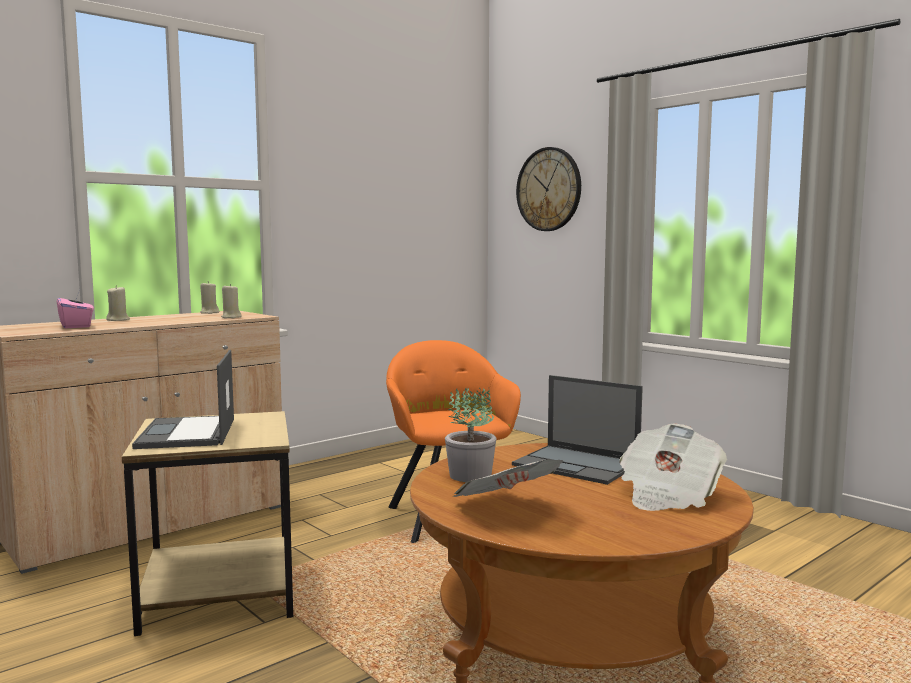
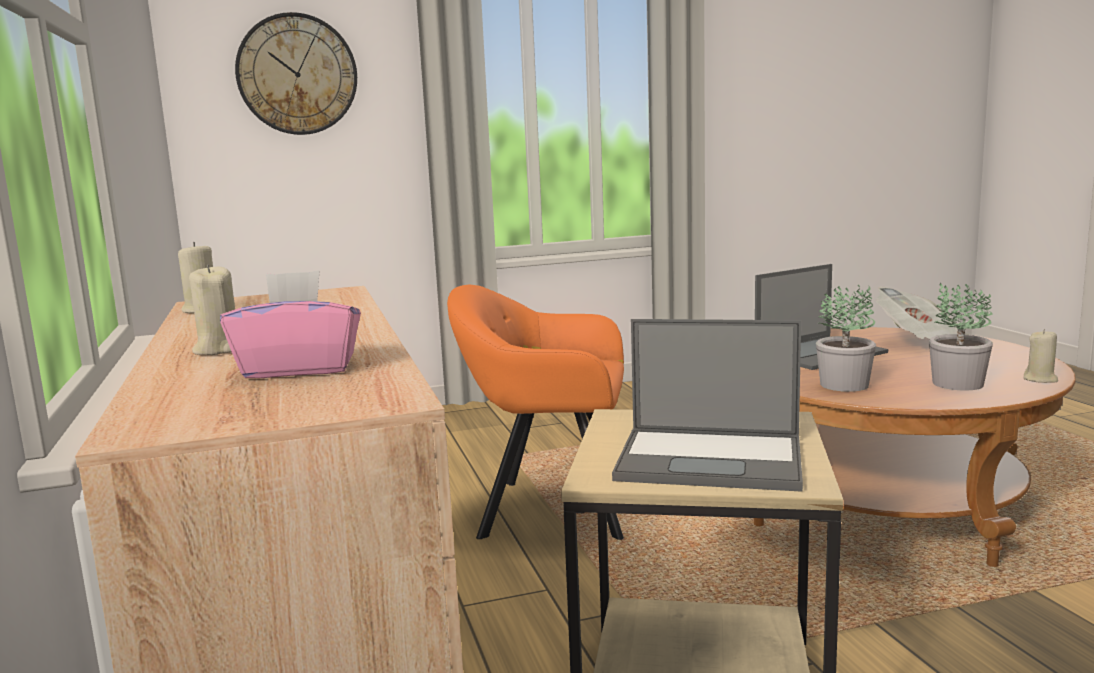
camera: 65 degrees left, 5 degrees up
beige candle [221,284,242,318] -> beige candle moved to [1023,329,1058,383]
newspaper [452,459,564,497] -> potted plant [929,283,993,391]

